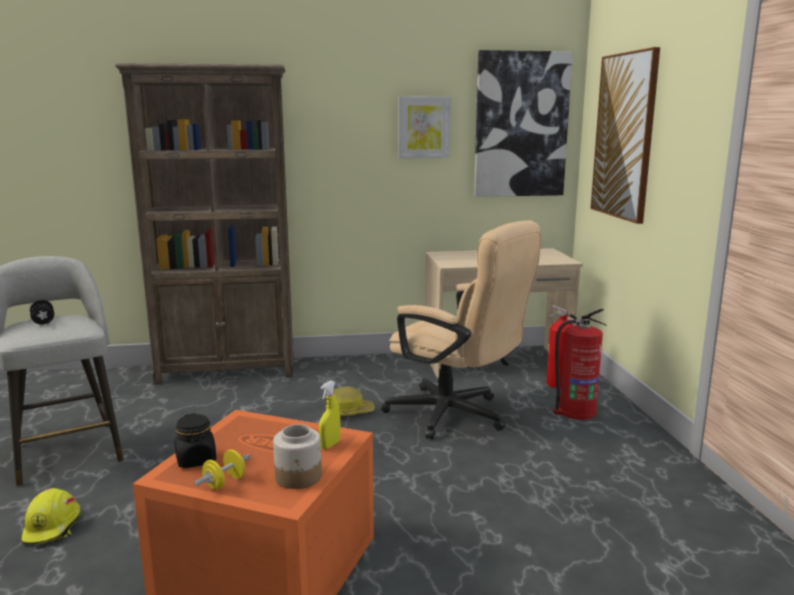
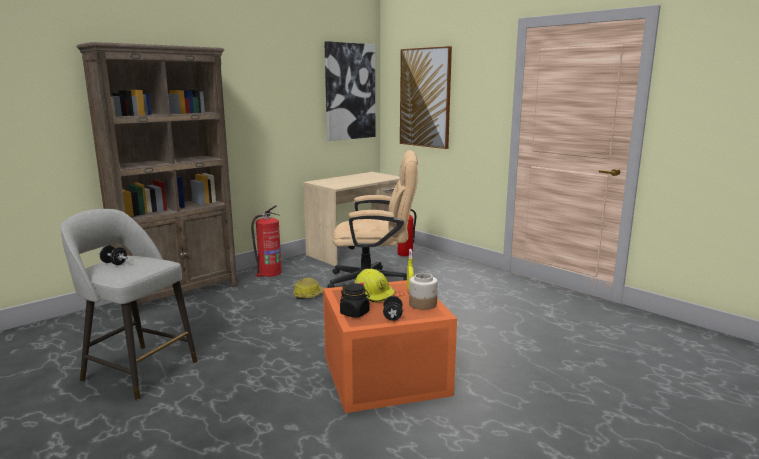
camera: 35 degrees left, 0 degrees up
yellow hard hat [21,488,80,544] -> yellow hard hat moved to [354,269,396,303]
yellow dumbbell [194,450,251,490] -> black dumbbell [383,296,403,321]
picture [398,97,451,158] -> none
fire extinguisher [553,309,607,420] -> fire extinguisher moved to [251,205,282,277]

